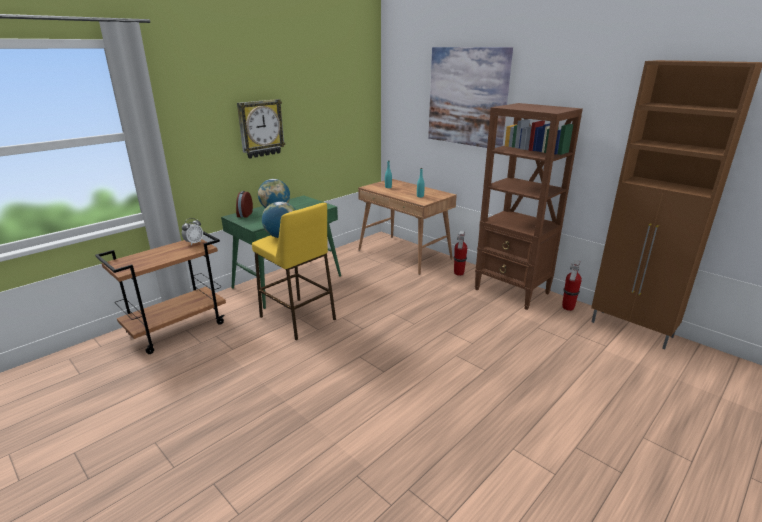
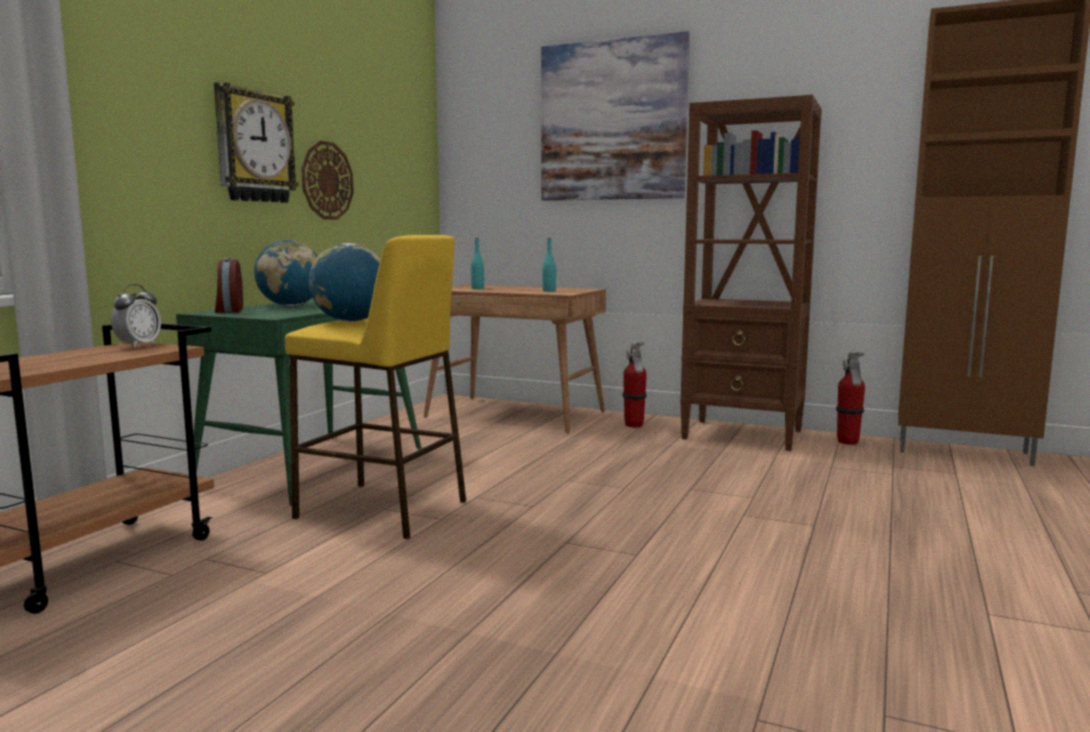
camera: 20 degrees left, 15 degrees down
none -> wall clock [302,141,354,220]

